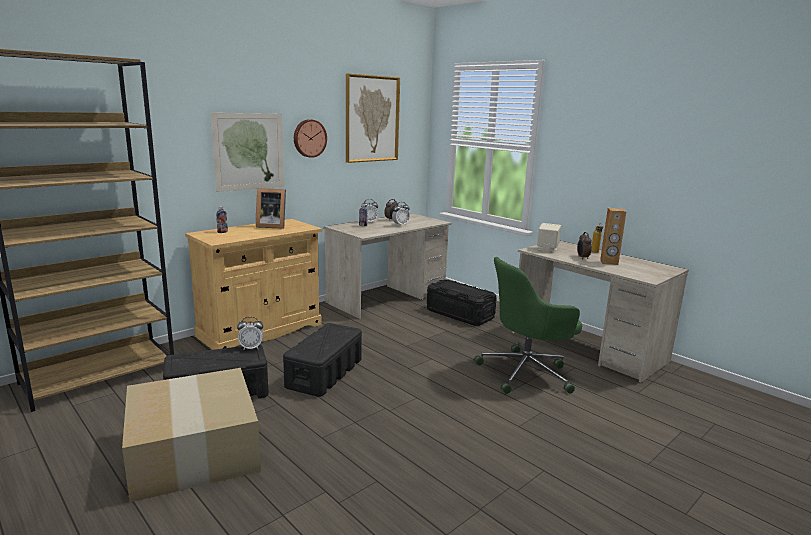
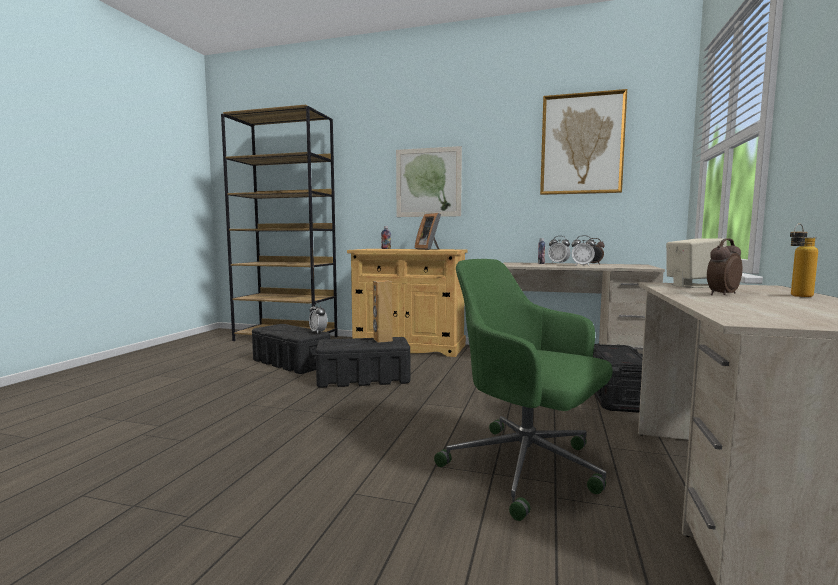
camera: 60 degrees right, 10 degrees down
cardboard box [122,368,261,502] -> none
wall clock [294,119,327,158] -> none
brown speaker [600,208,627,265] -> brown speaker moved to [373,280,393,343]

